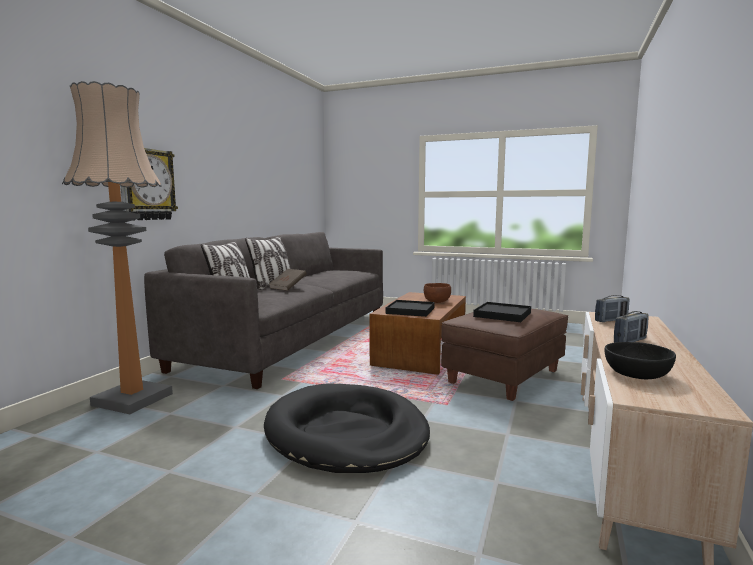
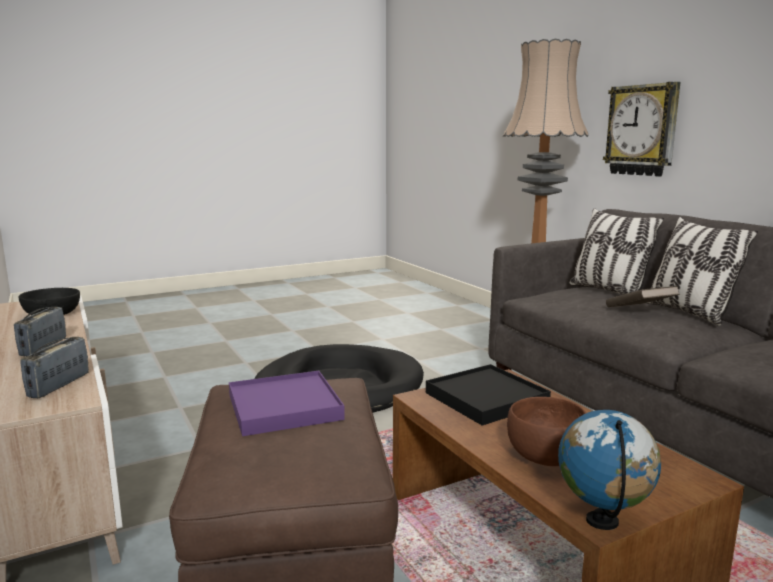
camera: 130 degrees right, 5 degrees up
black tray [473,302,531,322] -> purple tray [229,371,345,436]
none -> globe [558,410,661,530]

